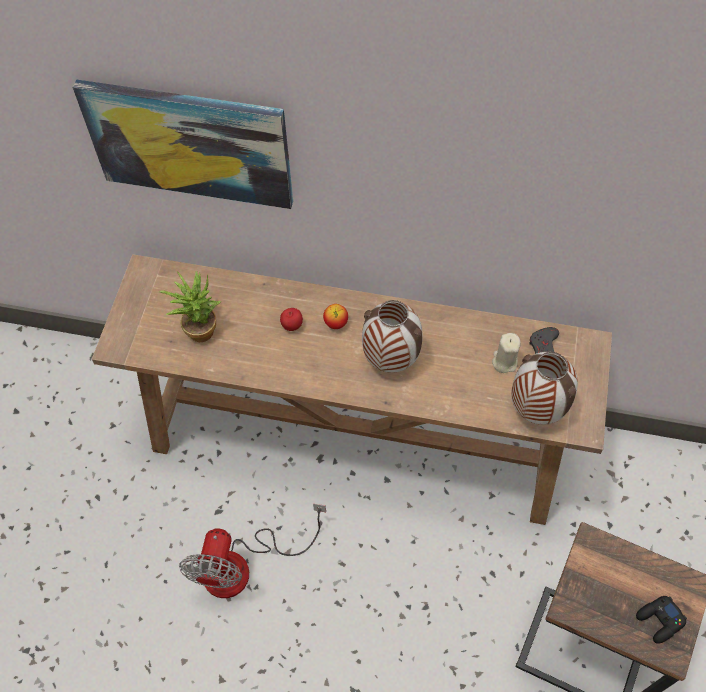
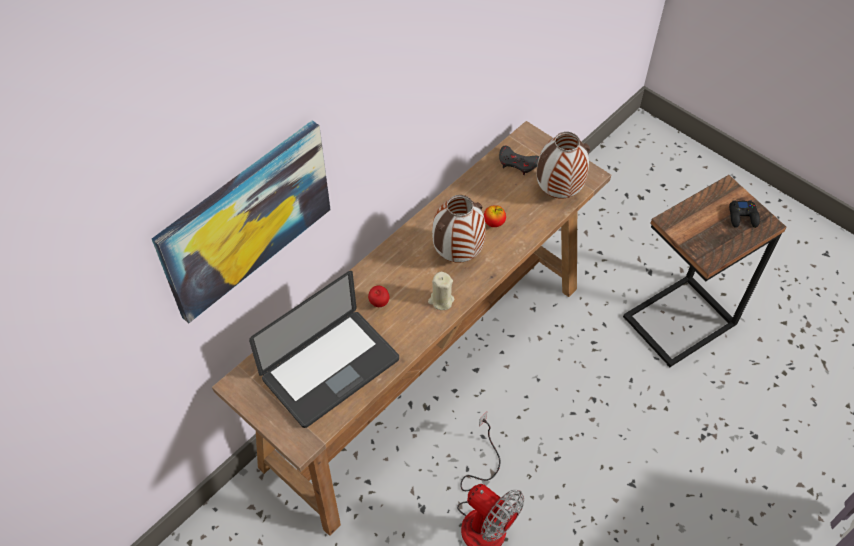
camera: 60 degrees left, 5 degrees down
potted plant [159,271,221,342] -> laptop [249,271,399,428]
apple [323,304,348,329] -> apple moved to [484,205,506,227]
beige candle [492,333,521,373] -> beige candle moved to [428,272,455,310]

